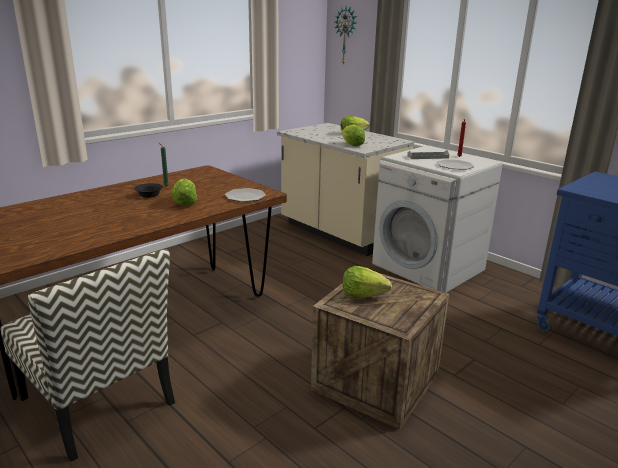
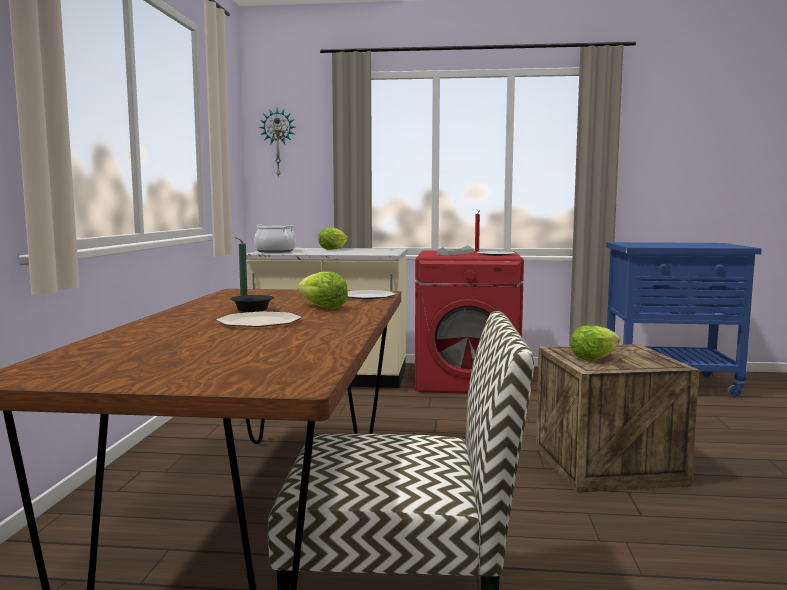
camera: 40 degrees left, 15 degrees down
lettuce [342,124,365,146] -> none
white washing machine [372,146,503,293] -> red washing machine [415,251,524,394]
none -> plate [217,311,301,327]
none -> cooking pot [254,225,296,253]

